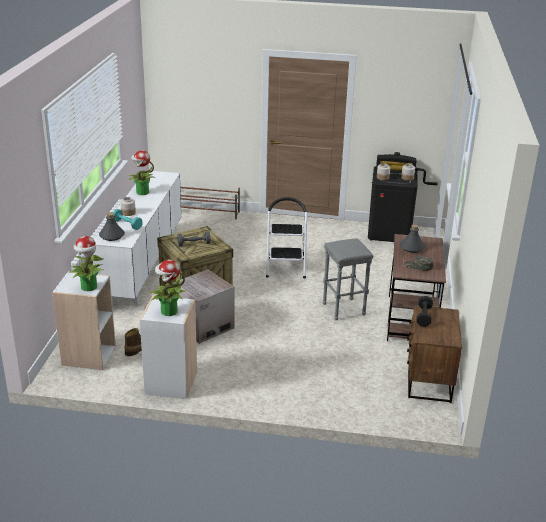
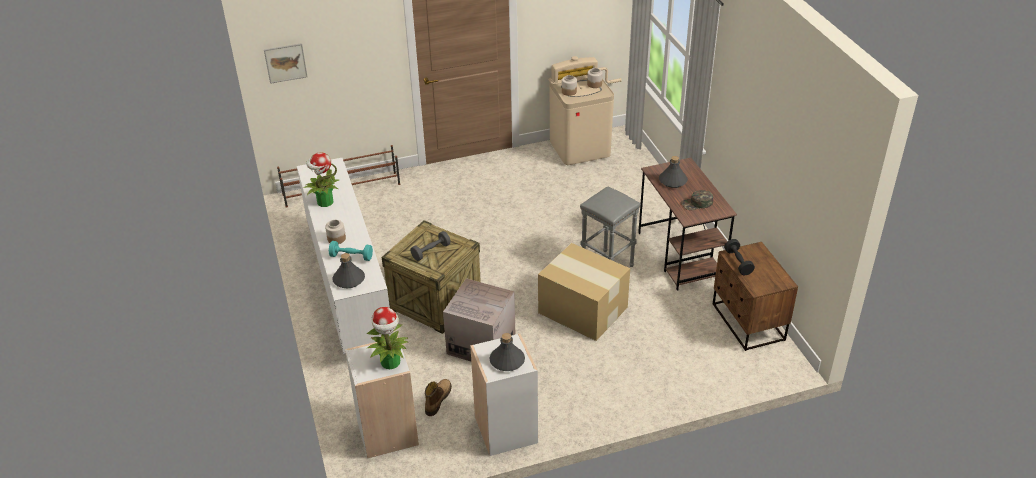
camera: 25 degrees left, 10 degrees up
potted plant [150,259,185,316] -> grey bottle [489,333,525,371]
step ladder [266,197,307,278] -> none
black washing machine [368,152,438,242] -> beige washing machine [549,56,622,165]
none -> picture [264,43,307,84]
none -> cardboard box [538,243,630,341]

